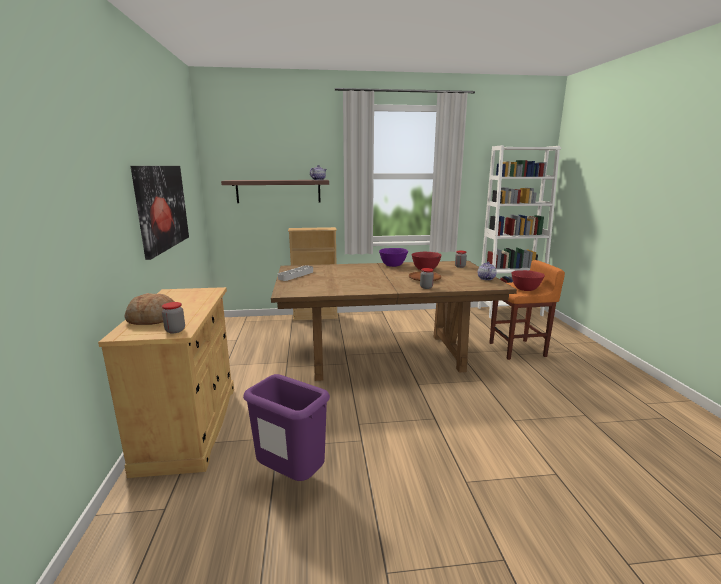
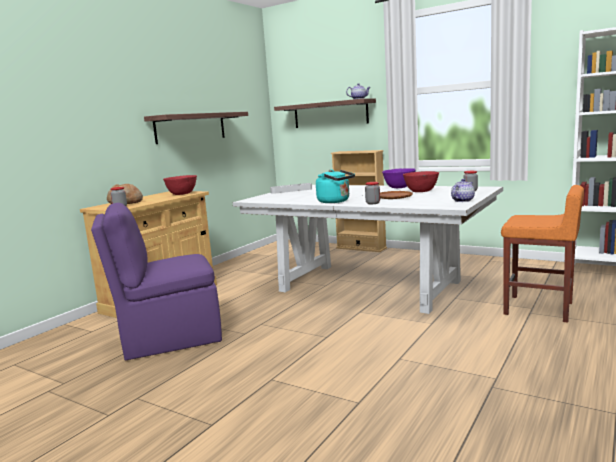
camera: 40 degrees right, 5 degrees down
picture [130,166,189,260] -> shelf [144,112,248,144]
purple trash can [243,374,330,481] -> purple chair [91,203,222,361]
brown dining table [271,261,517,381] -> white dining table [233,185,503,314]
red bowl [511,270,545,291] -> red bowl moved to [163,175,197,195]
none -> turquoise kettle [316,169,355,203]

